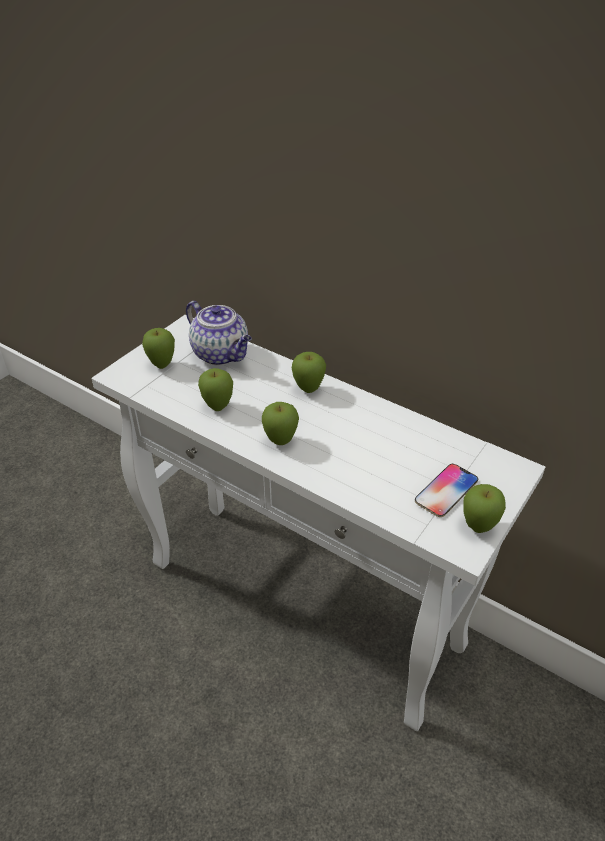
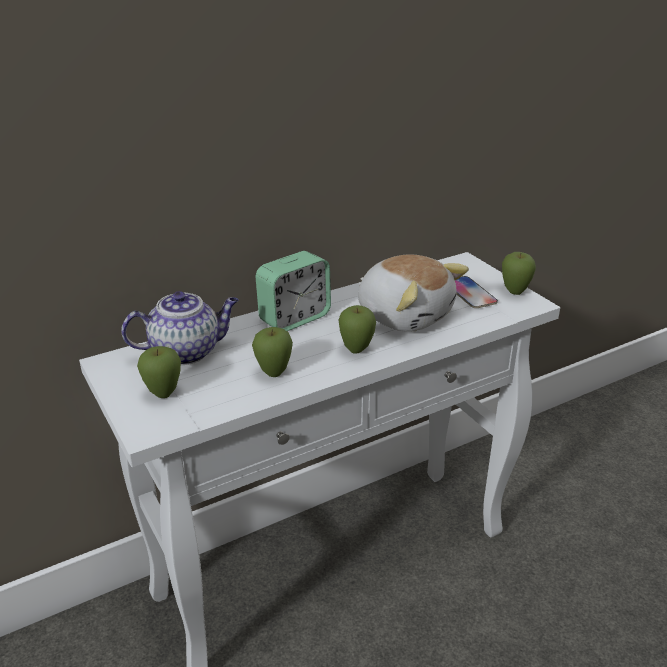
camera: 65 degrees left, 10 degrees down
apple [292,352,326,393] -> alarm clock [255,251,331,331]
none -> plush toy [358,254,469,332]

